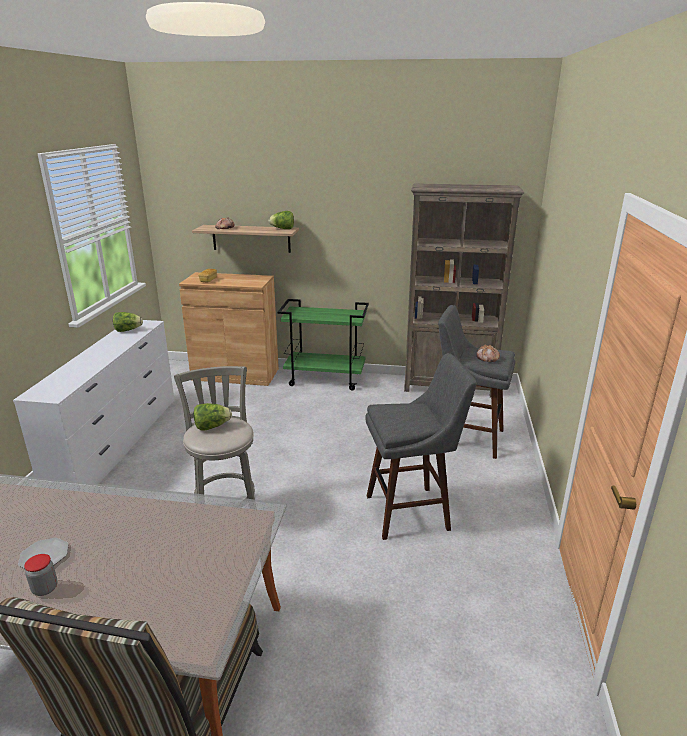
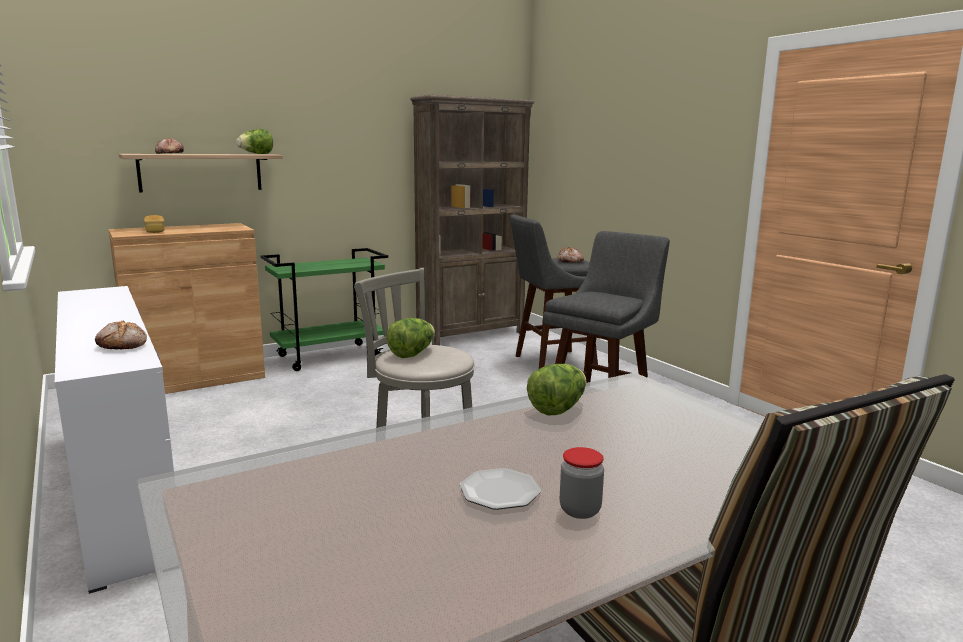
camera: 40 degrees left, 10 degrees down
lettuce [113,312,143,332] -> lettuce moved to [527,364,586,415]
none -> bread [95,321,147,350]

